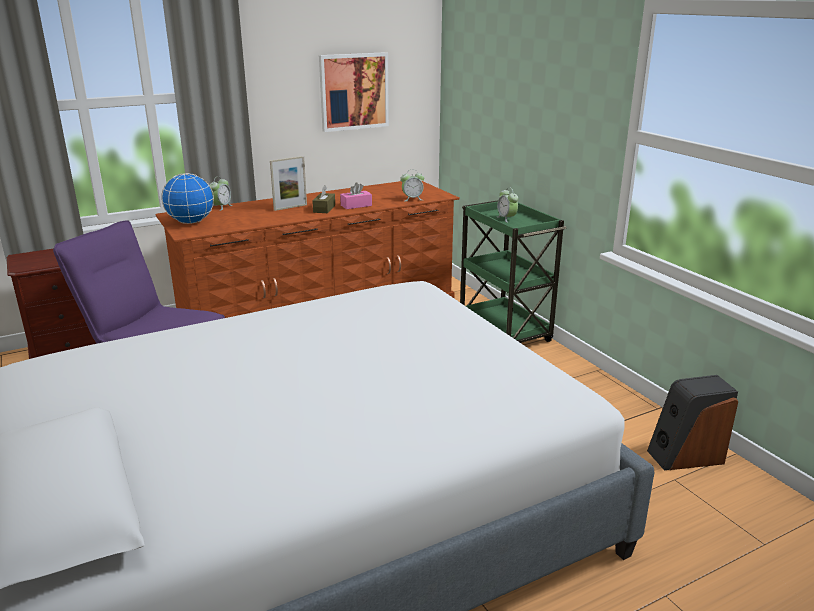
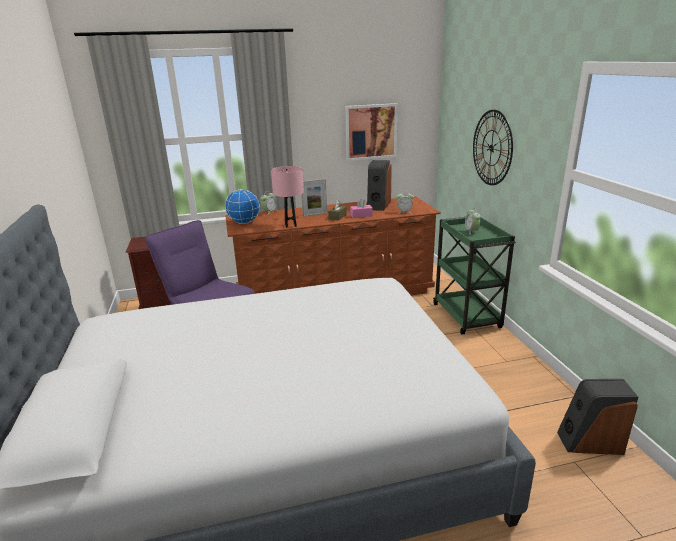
camera: 15 degrees right, 0 degrees up
none -> pink table lamp [271,166,304,228]
none -> speaker [367,160,392,211]
none -> wall clock [473,110,513,185]

